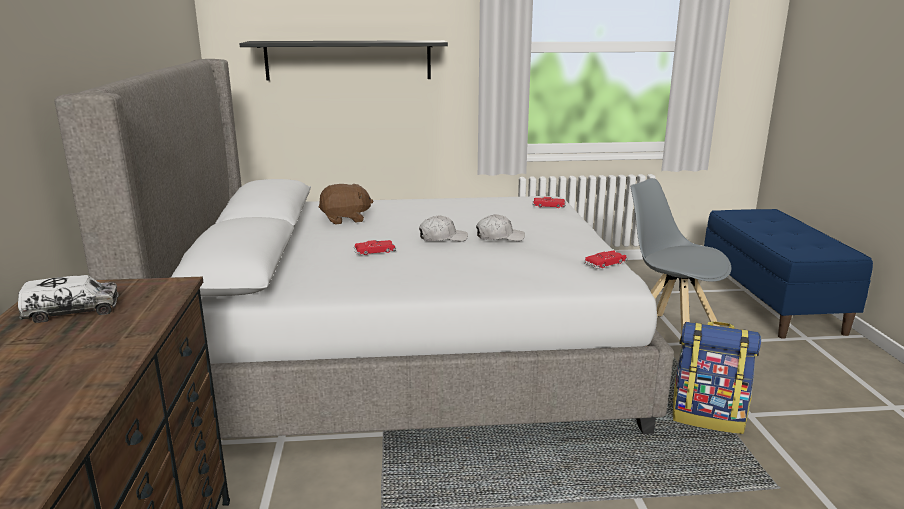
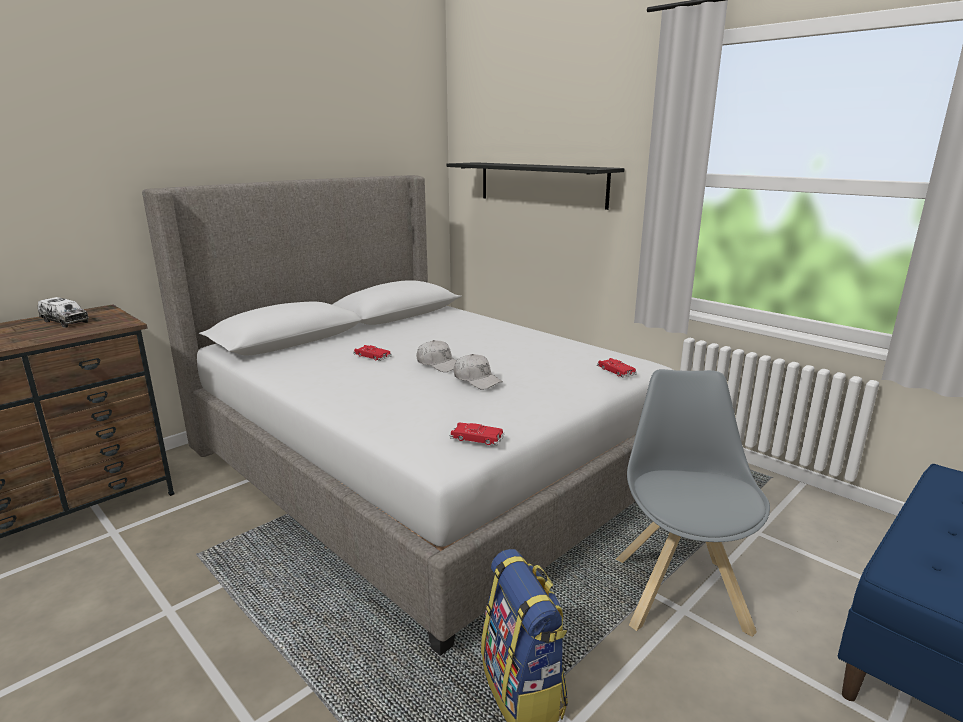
camera: 50 degrees right, 0 degrees up
brown plush toy [319,184,373,225] -> none

